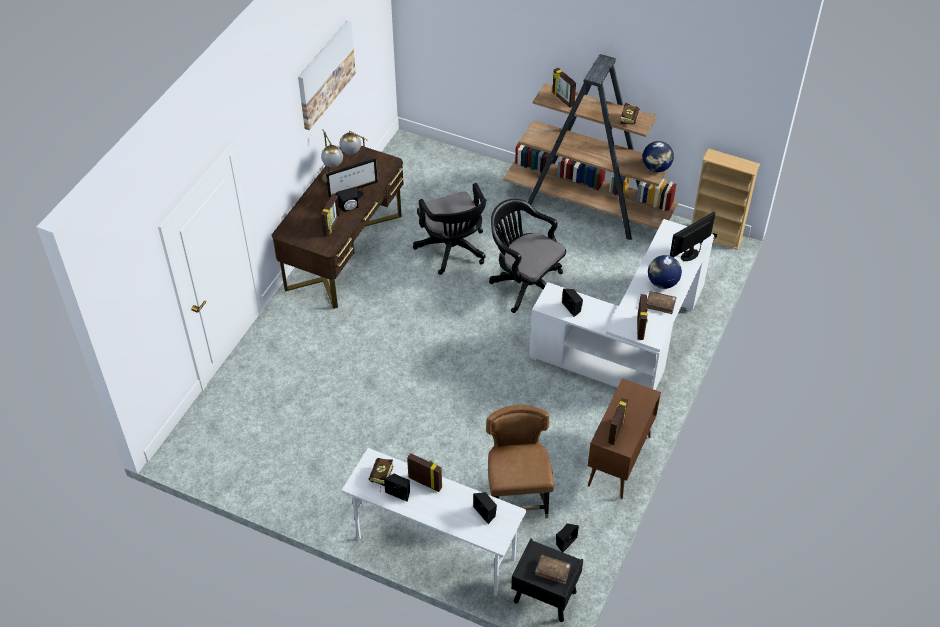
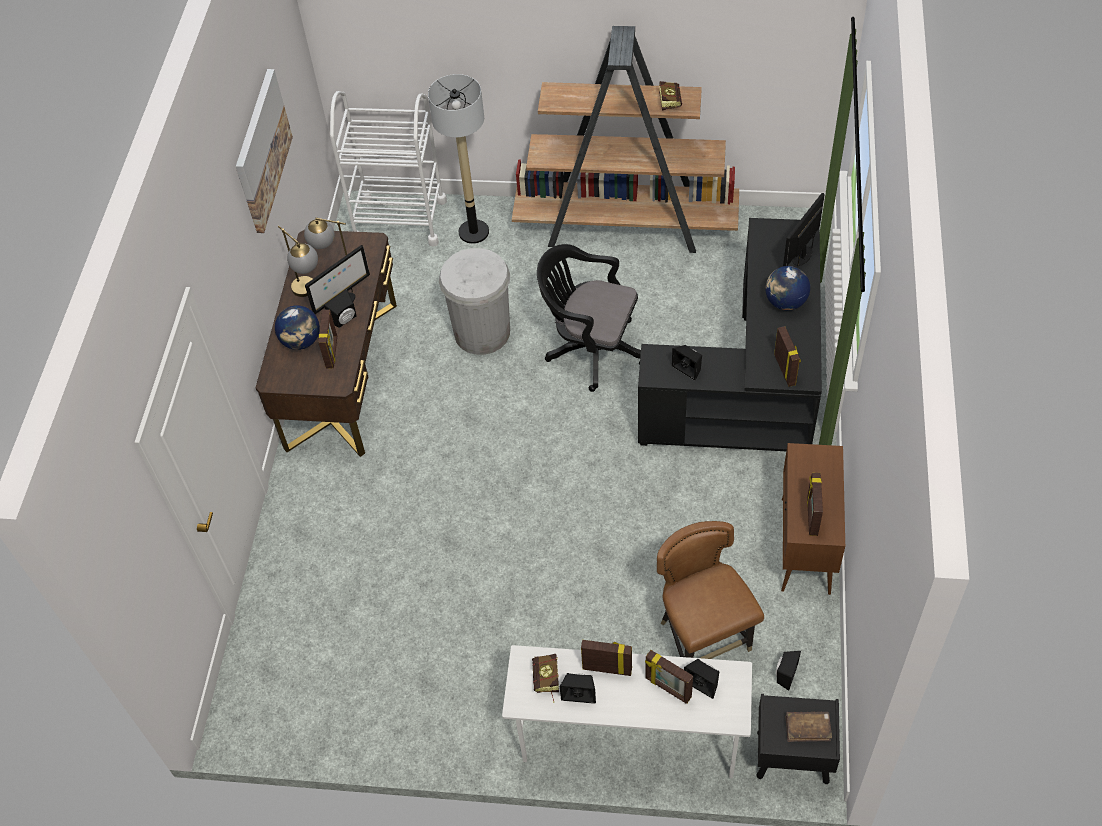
camera: 15 degrees left, 5 degrees up
black office chair [413,183,486,275] -> white trash can [439,248,510,355]
white desk [529,219,714,390] -> black desk [638,218,822,451]
picture frame [552,68,576,108] -> picture frame moved to [645,650,693,704]
globe [643,141,674,172] -> globe moved to [275,305,320,350]
brown book [647,291,676,314] -> none
beige bookcase [692,148,760,250] -> none
none -> white cart [330,91,447,246]
none -> floor lamp [428,74,489,244]

